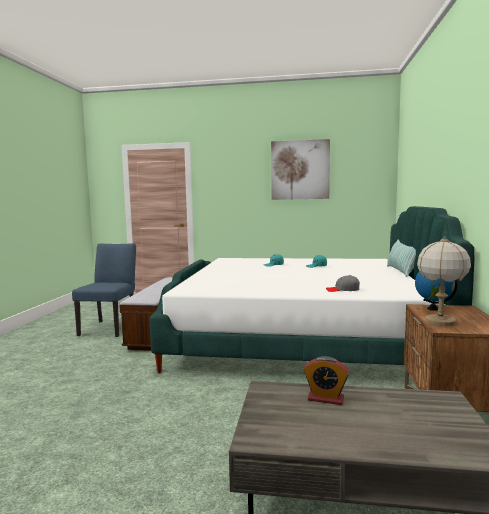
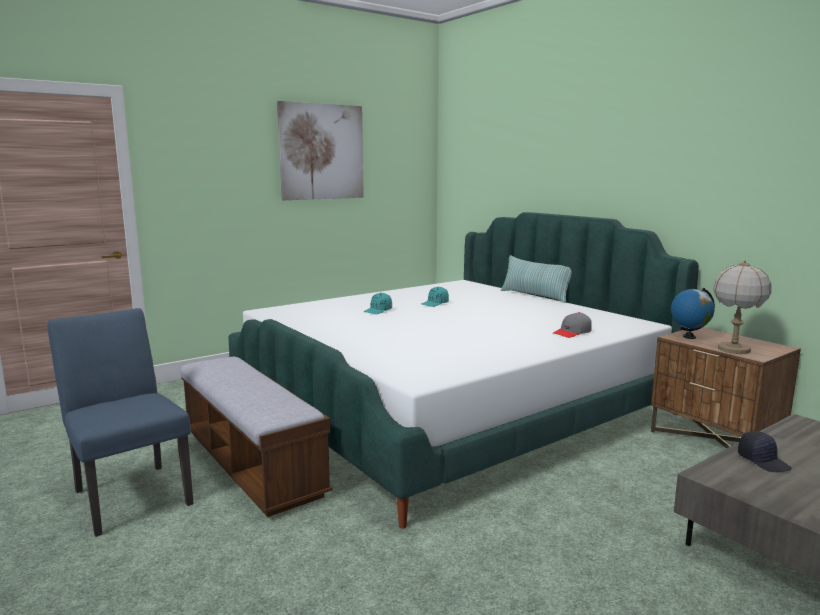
camera: 45 degrees left, 5 degrees up
alarm clock [303,356,349,405] -> black cap [738,431,792,472]

